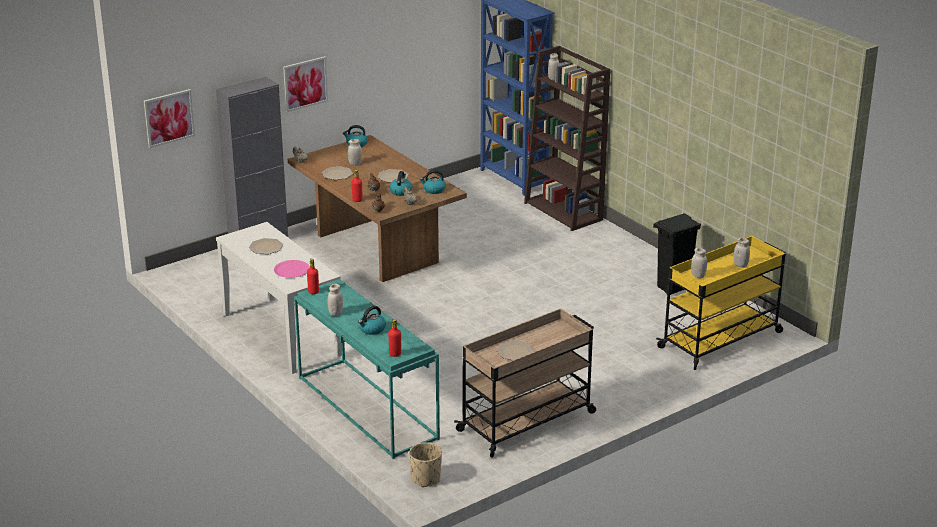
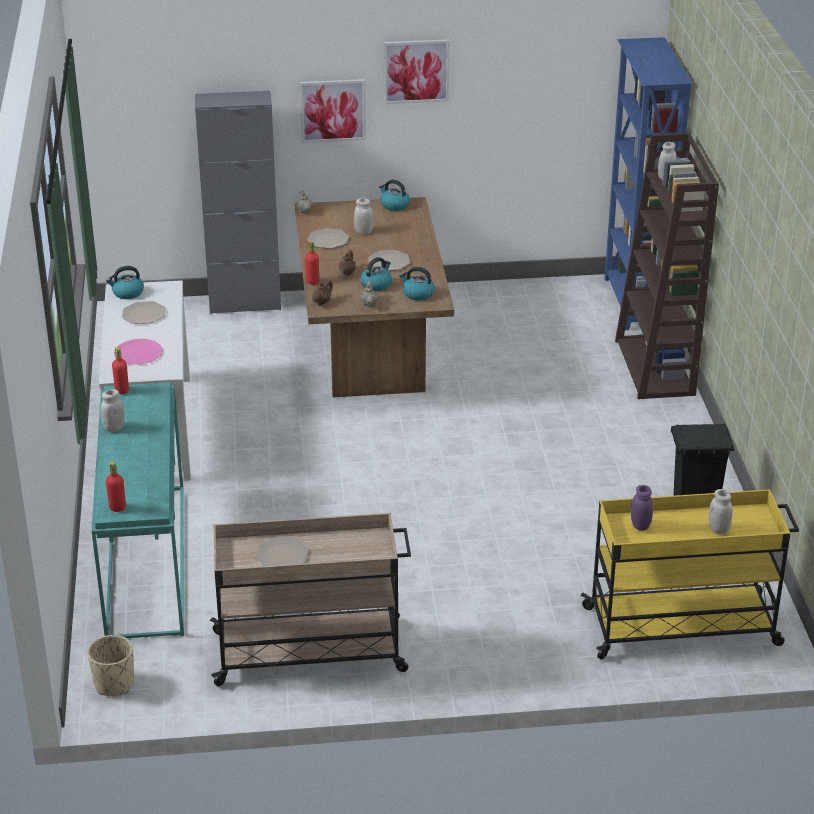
camera: 30 degrees right, 5 degrees up
picture [144,89,195,148] -> picture moved to [384,39,449,104]
kettle [358,306,386,335] -> kettle moved to [106,266,144,299]
white jar [691,248,707,278] -> purple jar [631,485,653,531]

